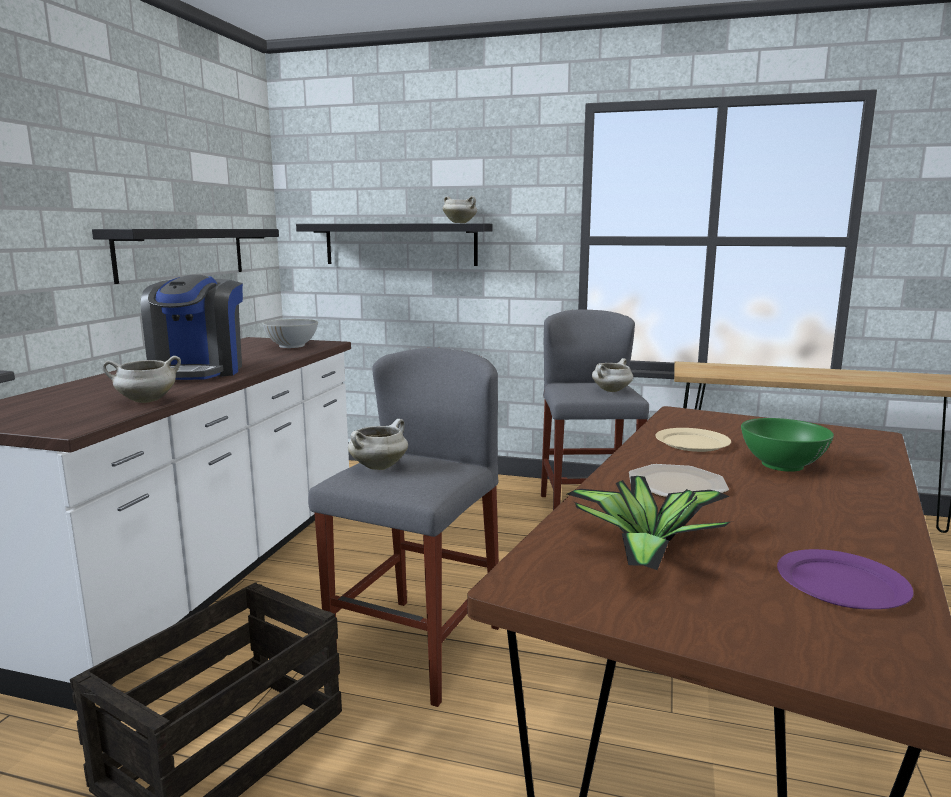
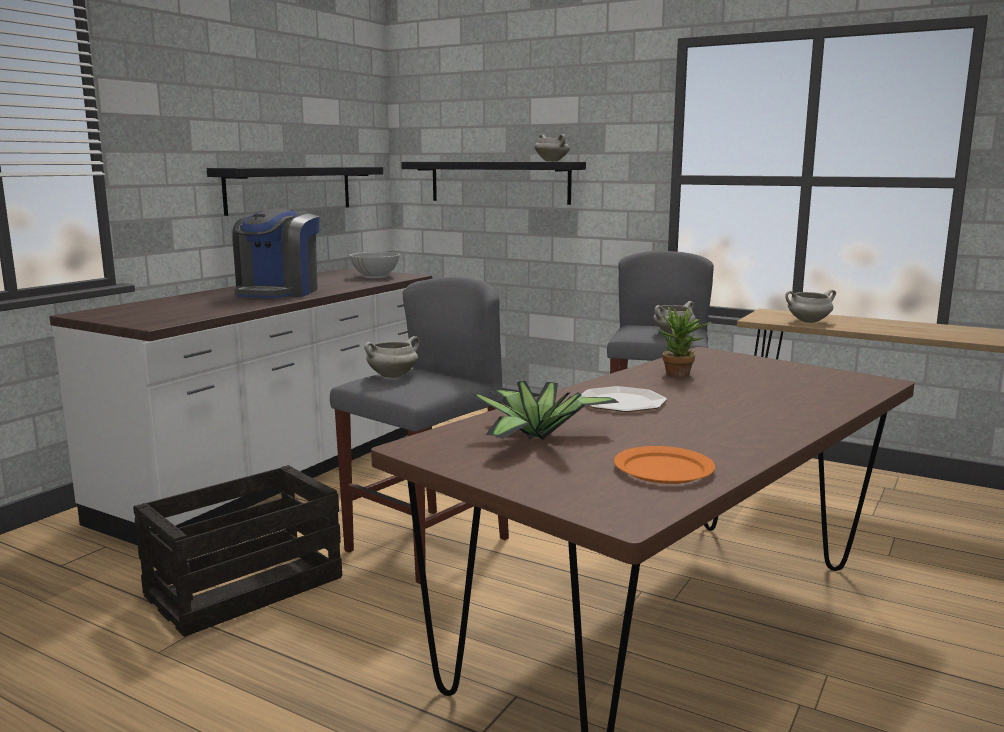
camera: 15 degrees right, 0 degrees up
white cooking pot [103,356,181,403] -> white cooking pot moved to [785,289,836,323]
beige plate [655,428,731,452] -> potted plant [657,307,712,377]
green bowl [741,418,834,472] -> none
purple plate [777,549,914,609] -> orange plate [614,446,716,484]

